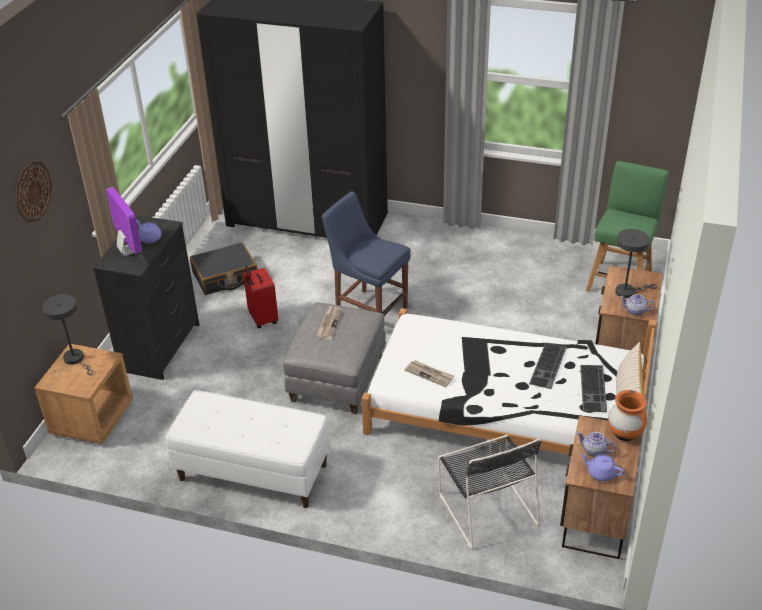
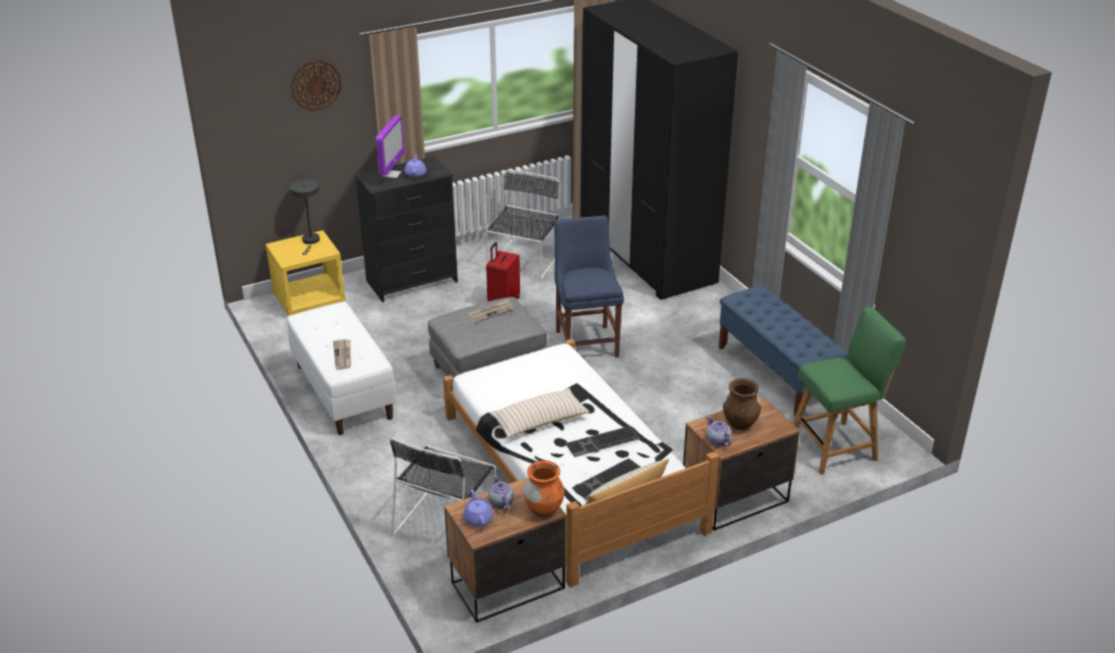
camera: 45 degrees right, 5 degrees down
brown nightstand [34,344,133,444] -> yellow nightstand [266,230,346,316]
black suitcase [190,242,258,295] -> black chair [485,170,559,278]
newspaper [404,360,454,387] -> newspaper moved to [333,339,351,369]
grey table lamp [615,229,657,298] -> brown vase [723,378,761,430]
none -> beige pillow [489,388,590,438]
none -> blue bench [719,286,848,416]

